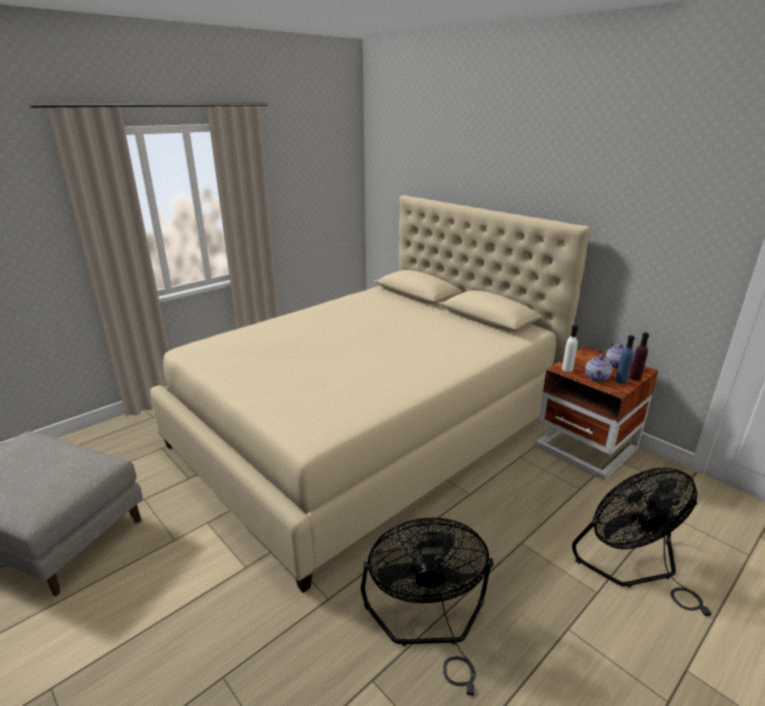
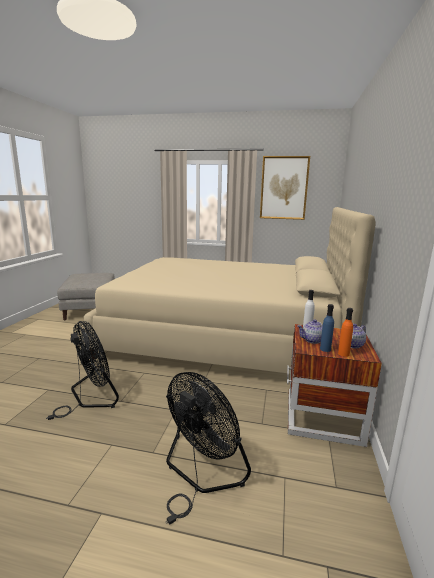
camera: 55 degrees right, 10 degrees down
purple bottle [629,332,649,381] -> orange bottle [338,308,353,357]
none -> picture [260,156,310,220]

